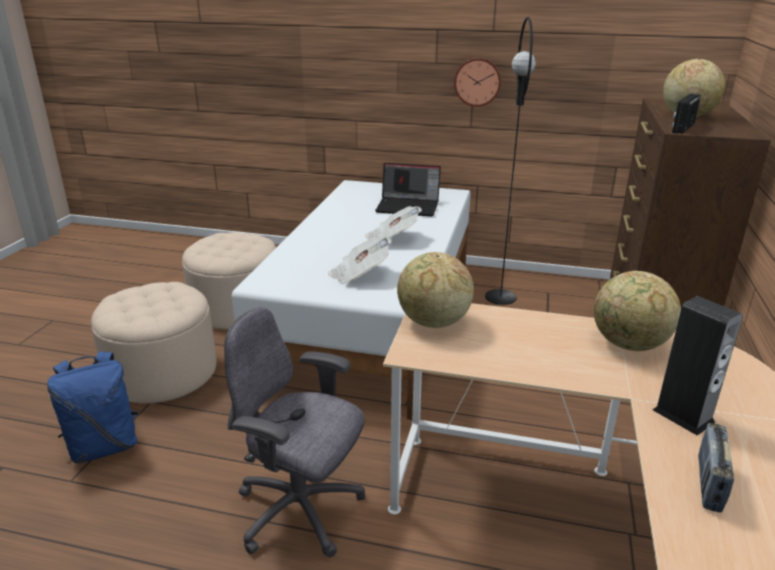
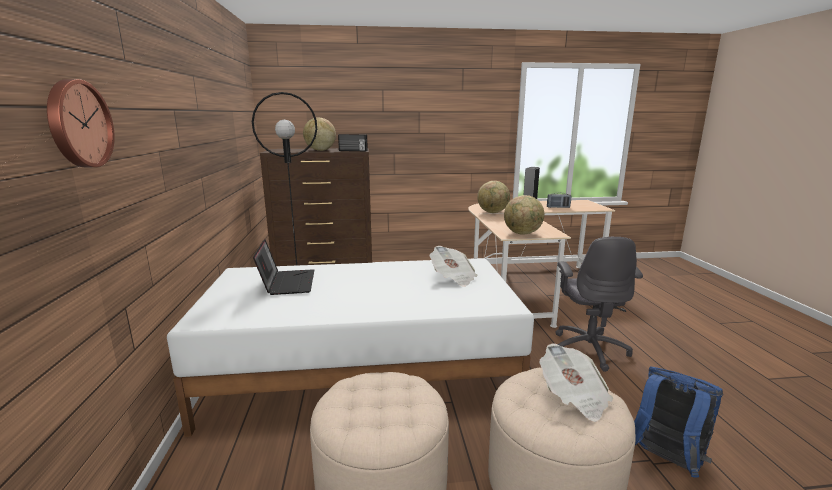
camera: 110 degrees left, 10 degrees down
newspaper [365,206,422,240] -> newspaper moved to [539,343,613,422]
wall clock [454,57,501,107] -> wall clock moved to [47,79,115,167]

